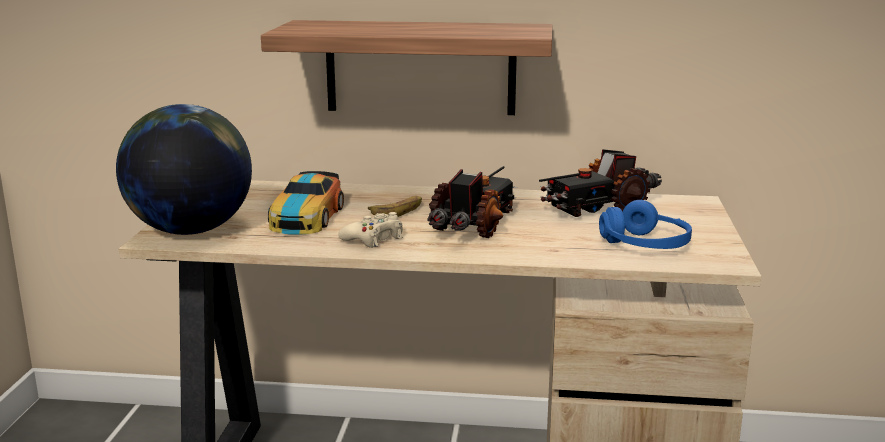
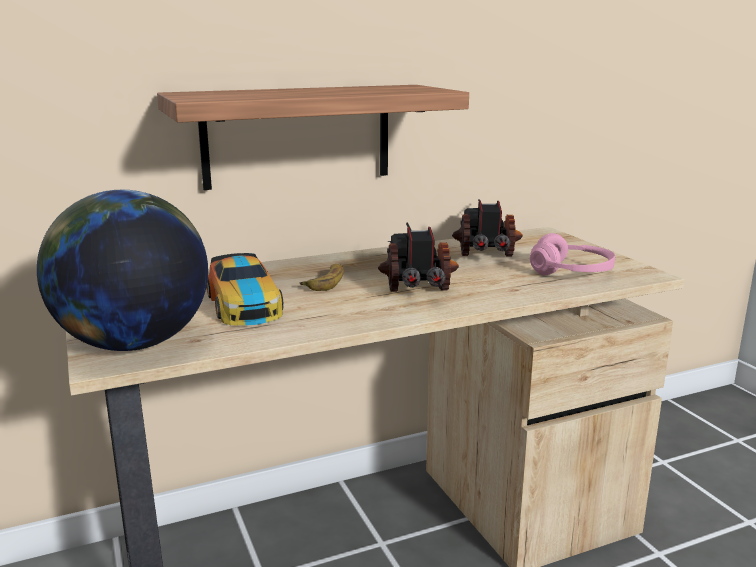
camera: 30 degrees left, 0 degrees up
beige game controller [338,212,403,248] -> none
toy truck [539,149,662,217] -> toy truck turned 150 degrees clockwise [452,199,523,256]
blue headphones [599,200,692,249] -> pink headphones [530,233,615,276]

